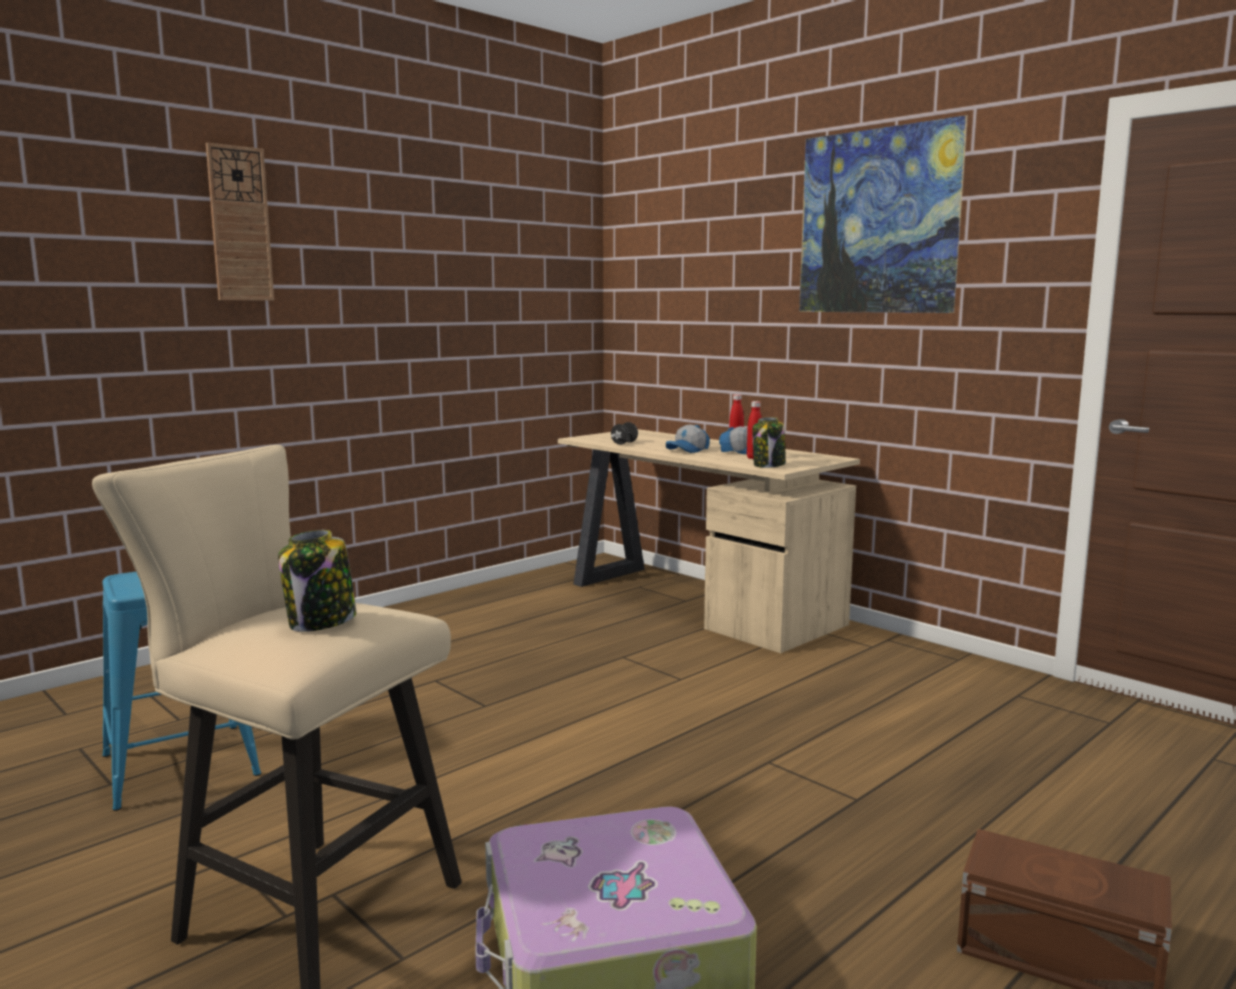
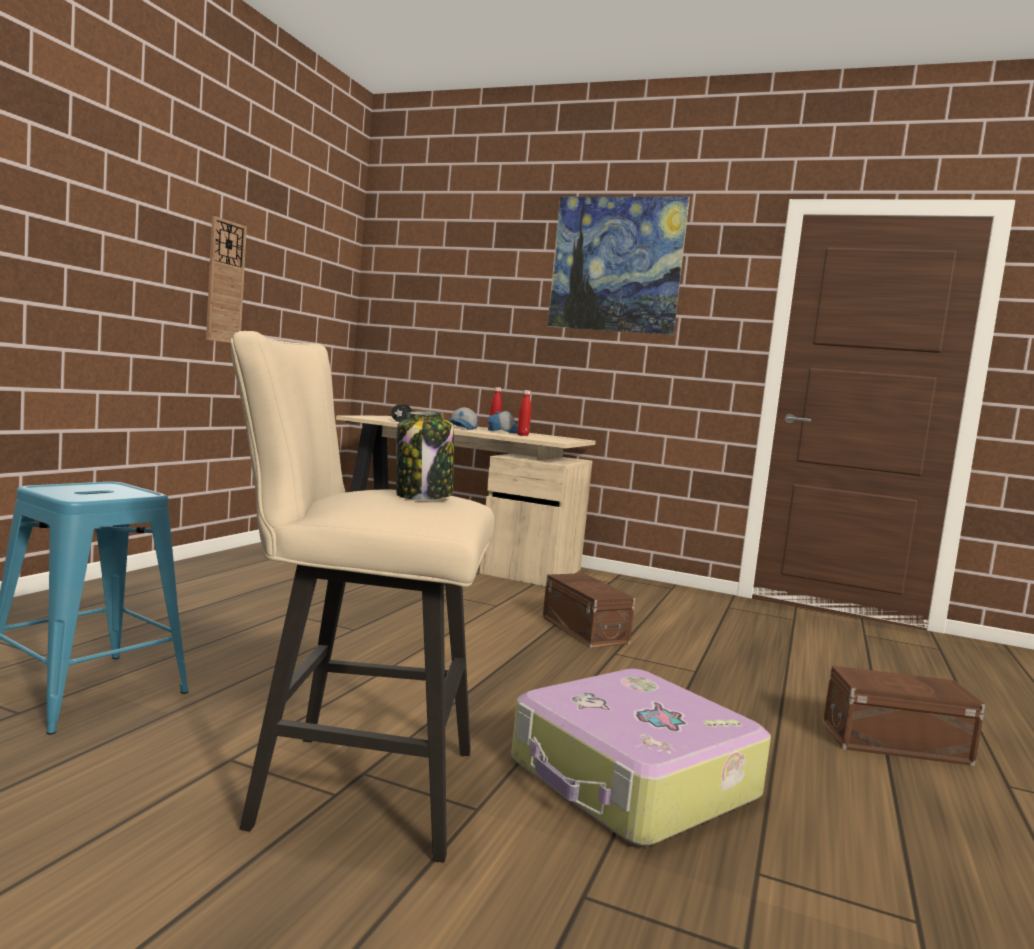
camera: 25 degrees left, 5 degrees down
wall clock [206,143,274,300] -> wall clock moved to [206,216,247,343]
jar [753,417,786,468] -> none
none -> brown storage box [543,573,635,648]

